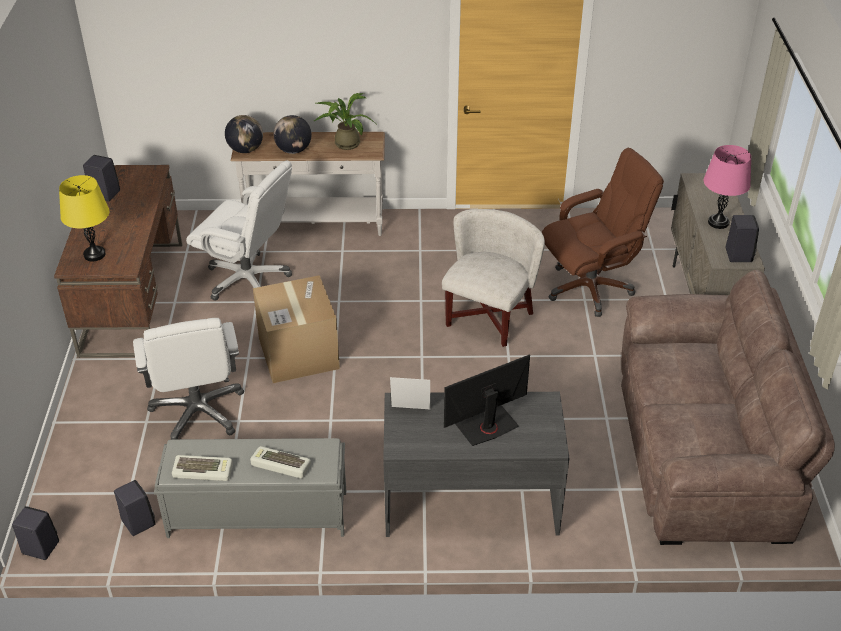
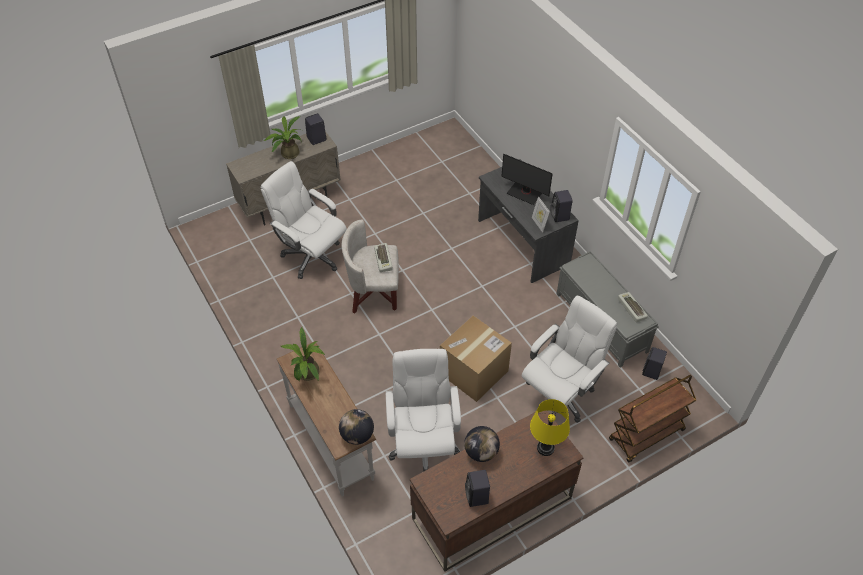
camera: 120 degrees left, 10 degrees up
black speaker [12,506,59,560] -> black speaker moved to [551,190,573,222]
keyboard [250,446,311,479] -> keyboard moved to [374,243,392,272]
globe [273,115,312,154] -> globe moved to [464,426,500,462]
brown office chair [542,148,664,317] -> white office chair [260,161,347,279]
brown sofa [621,270,835,545] -> none
pink table lamp [704,145,751,229] -> potted plant [264,116,302,159]
none -> brown cart [609,375,696,462]

